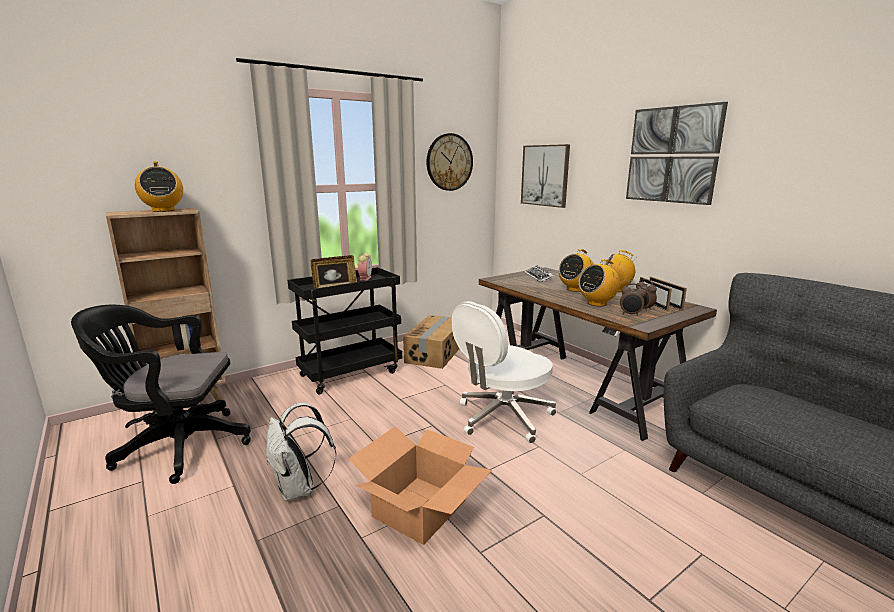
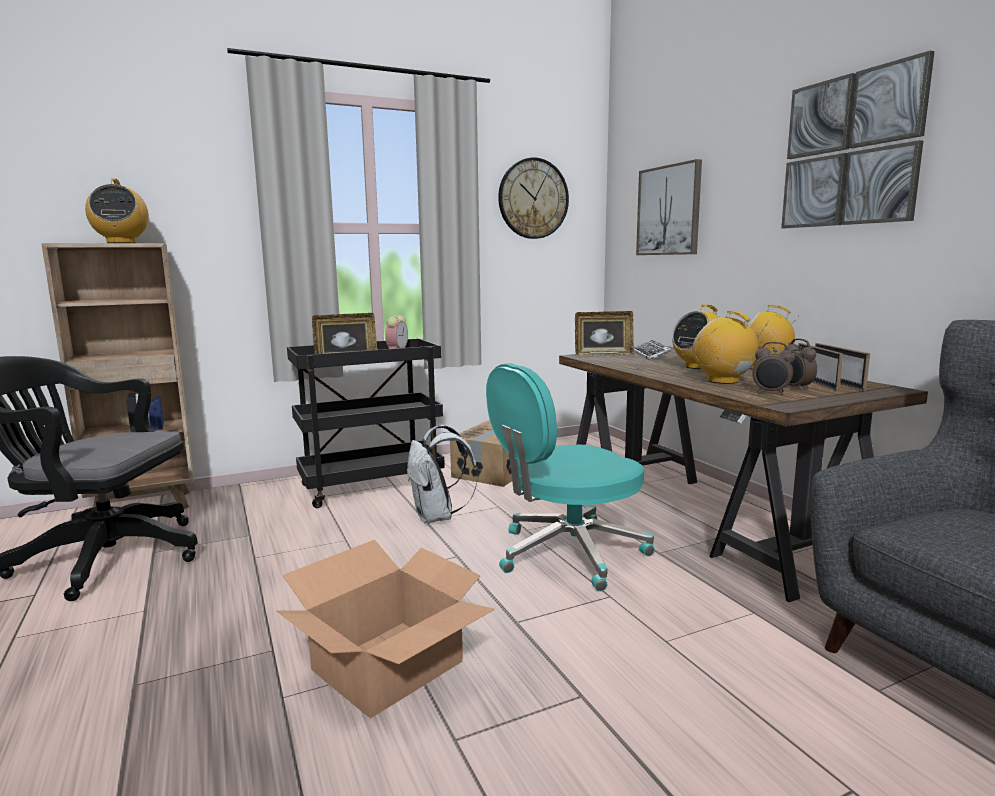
camera: 10 degrees right, 5 degrees down
white backpack [266,402,336,502] -> white backpack moved to [407,425,478,523]
white office chair [452,301,556,444] -> turquoise office chair [486,363,655,591]
radio [579,259,620,306] -> radio turned 75 degrees clockwise [692,311,767,384]
none -> picture frame [575,311,634,356]

